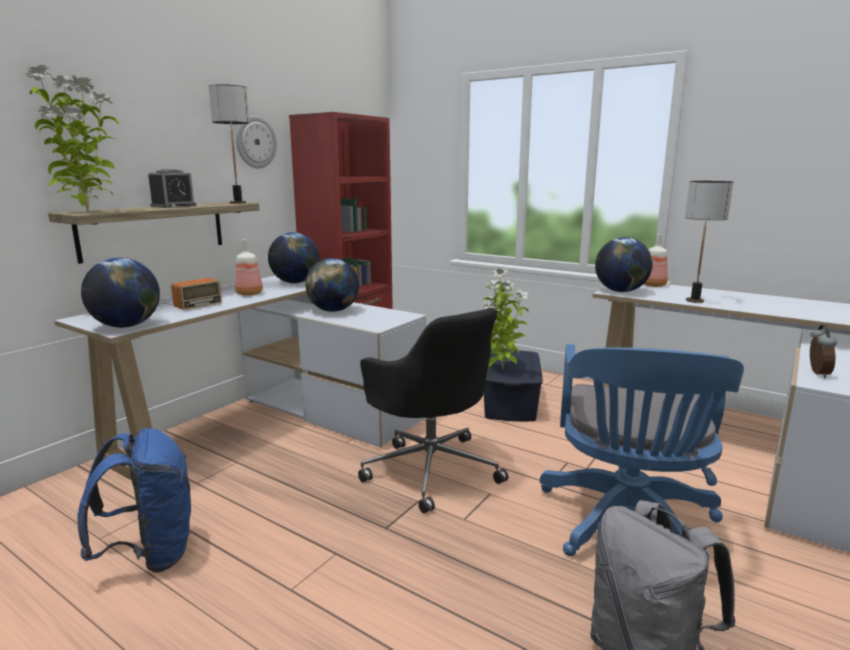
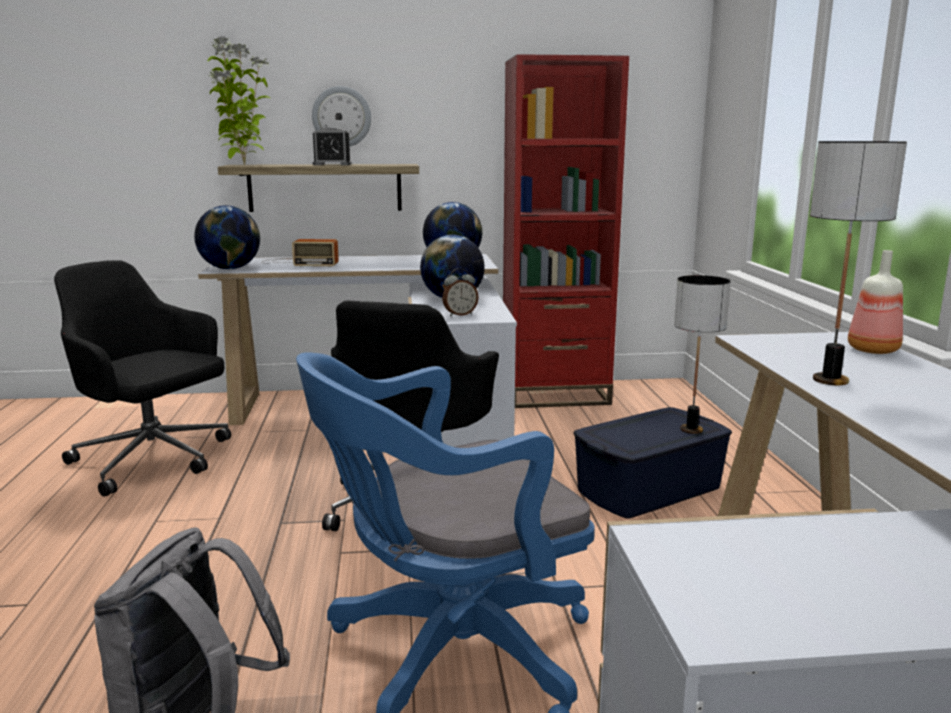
camera: 50 degrees right, 0 degrees up
blue backpack [77,428,191,573] -> black office chair [54,260,231,497]
table lamp [209,84,250,203] -> table lamp moved to [674,275,731,434]
bottle [235,239,263,296] -> none
wall clock [236,116,277,169] -> wall clock moved to [312,86,371,146]
potted plant [482,269,529,370] -> none
globe [595,237,653,292] -> none
alarm clock [810,325,837,378] -> alarm clock moved to [442,268,479,316]

